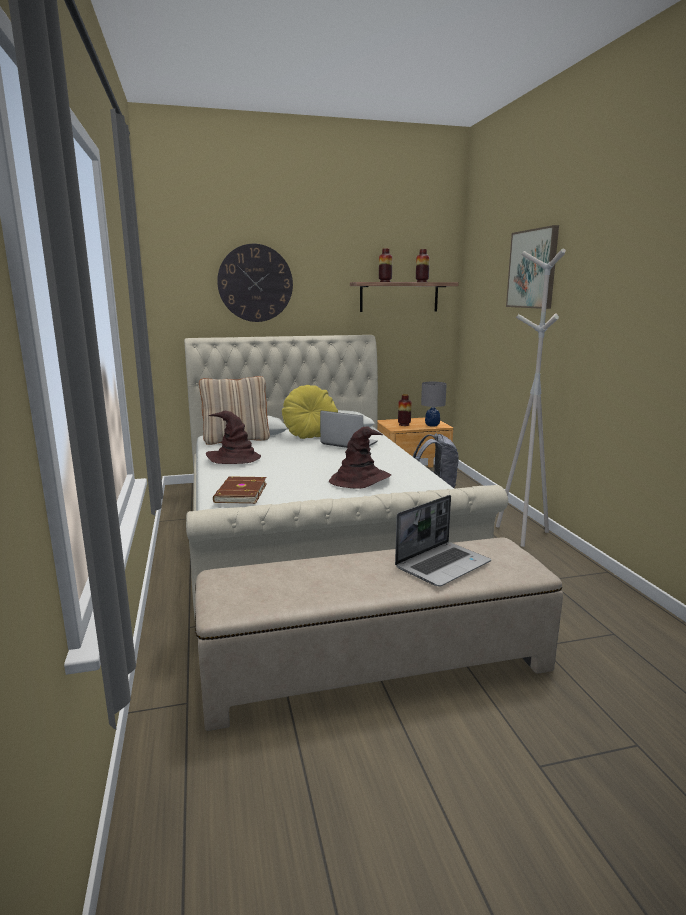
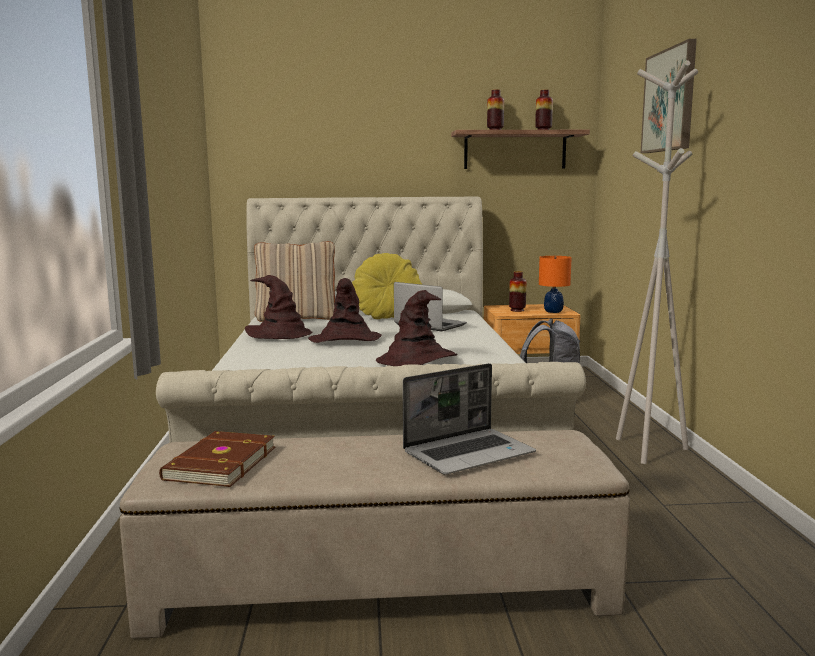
camera: 10 degrees right, 5 degrees down
brown book [213,476,267,504] -> brown book moved to [159,431,276,487]
wall clock [217,244,293,322] -> none
grey table lamp [421,382,447,427] -> orange table lamp [539,256,572,313]
none -> brown hat [308,278,382,343]

